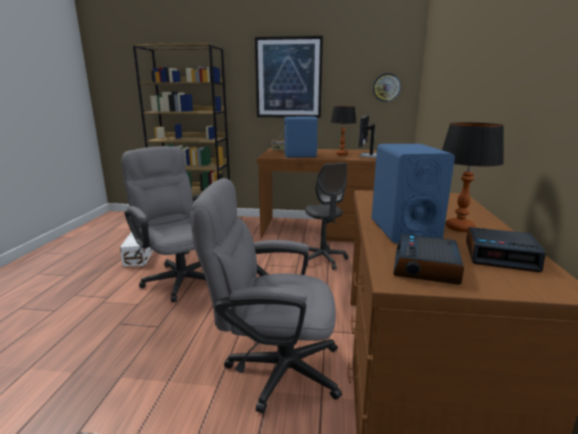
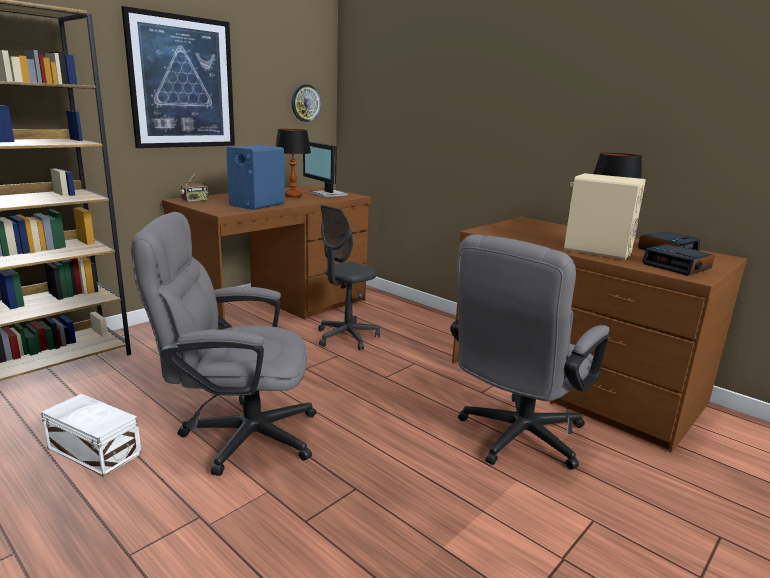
camera: 55 degrees left, 0 degrees up
grey office chair [305,163,348,270] -> grey office chair turned 120 degrees clockwise [318,205,380,350]
blue speaker [372,144,455,243] -> beige speaker [564,173,646,260]

